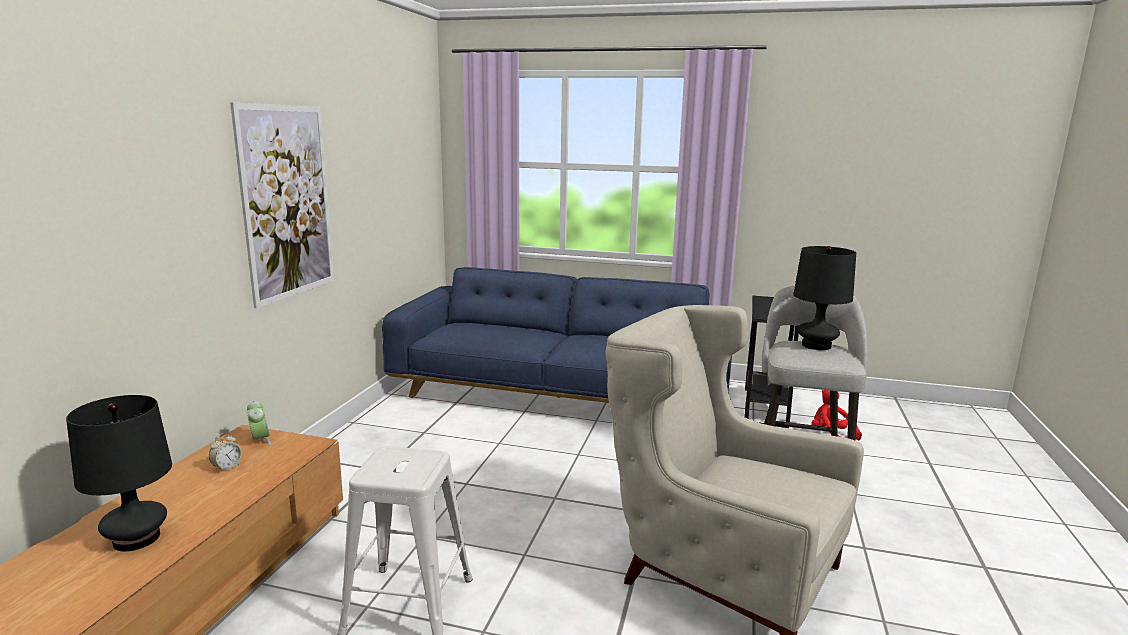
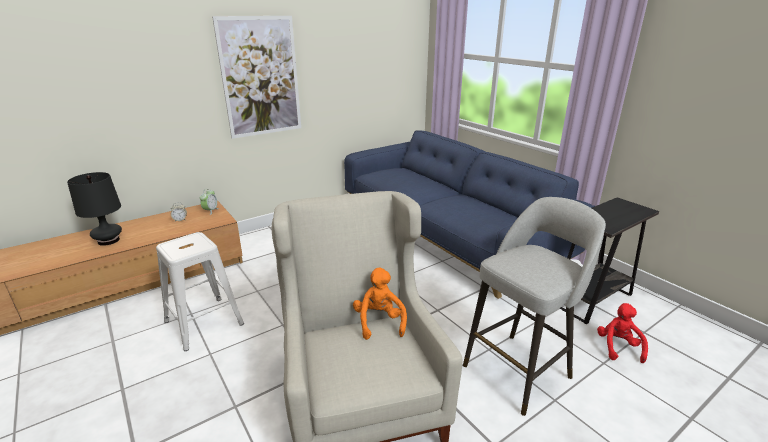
camera: 40 degrees right, 10 degrees up
black table lamp [793,246,856,350] -> none
none -> orange plush toy [353,268,407,340]

